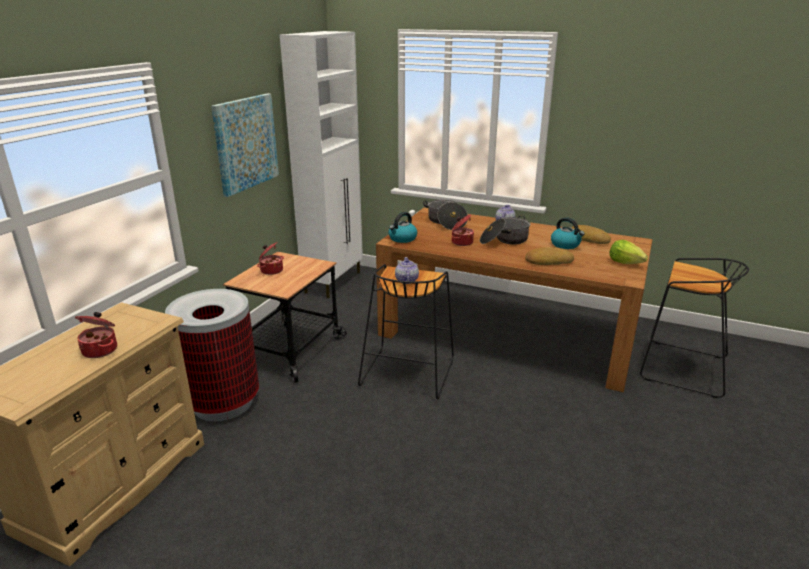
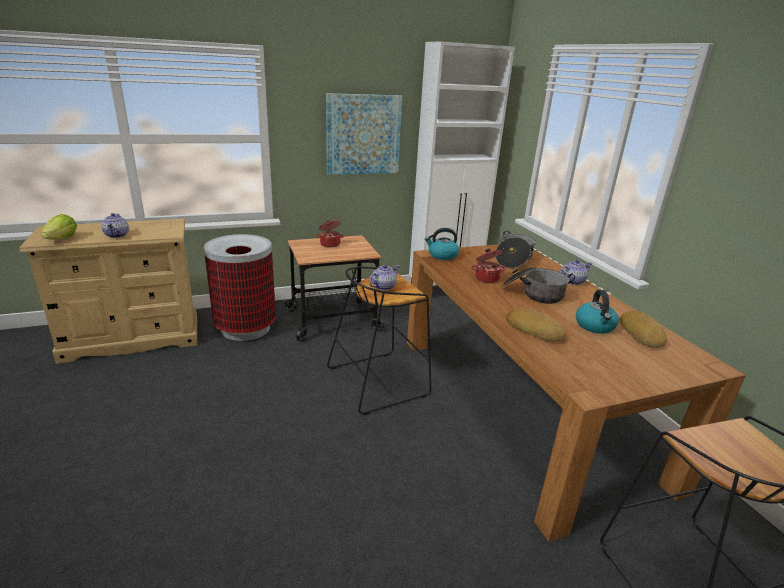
camera: 45 degrees right, 0 degrees up
cooking pot [75,312,117,358] -> teapot [102,213,129,238]
lettuce [609,240,648,264] -> lettuce moved to [42,214,77,240]

